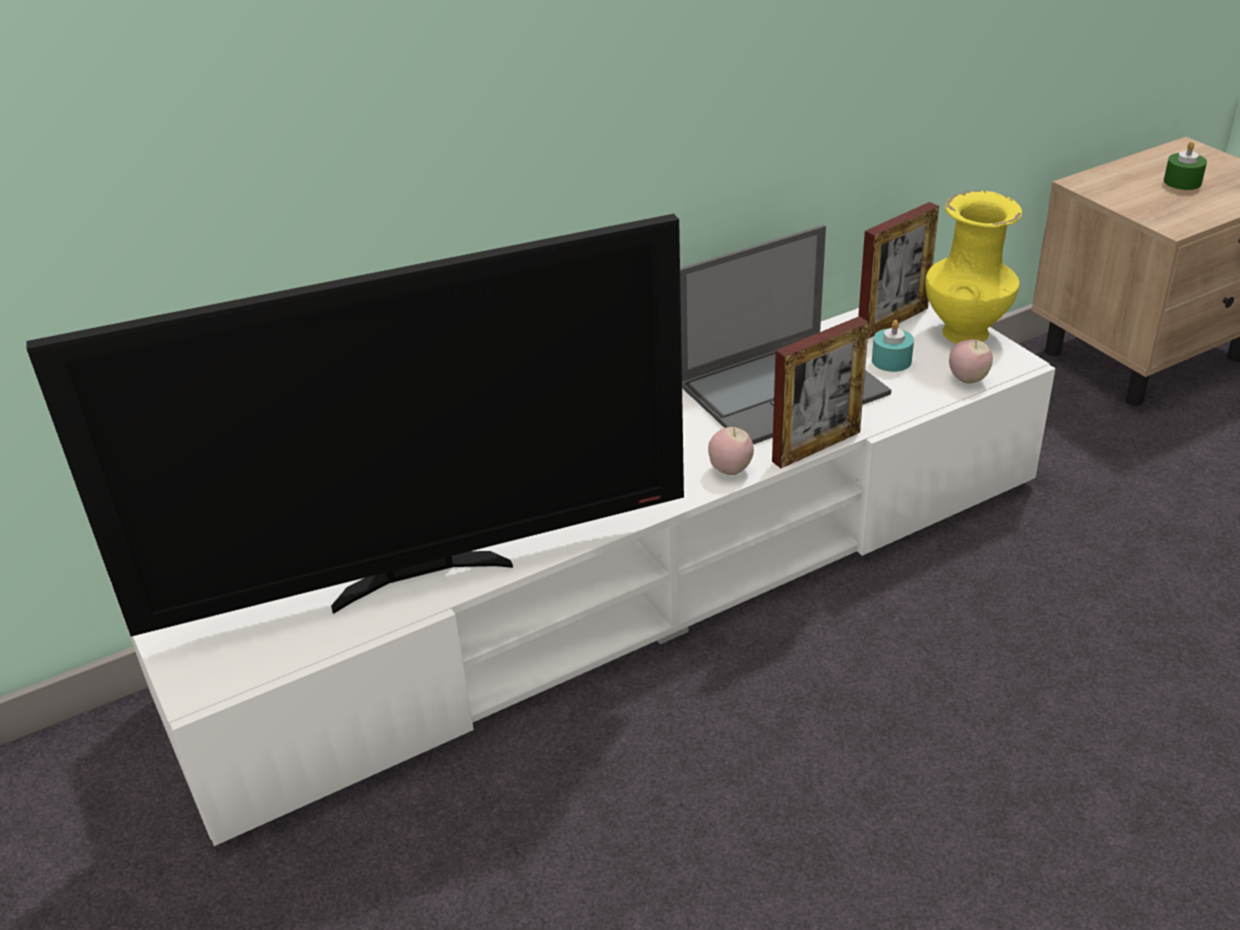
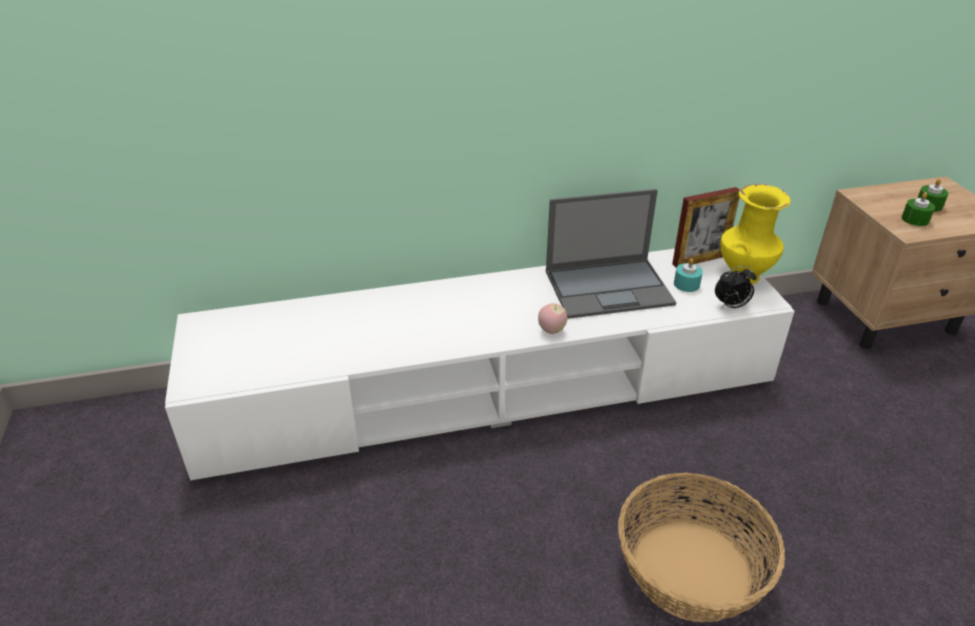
camera: 15 degrees right, 0 degrees up
television [26,214,684,636] -> none
picture frame [772,316,869,468] -> none
apple [949,339,993,384] -> alarm clock [715,266,757,309]
none -> basket [618,473,785,622]
none -> green candle [902,192,935,226]

